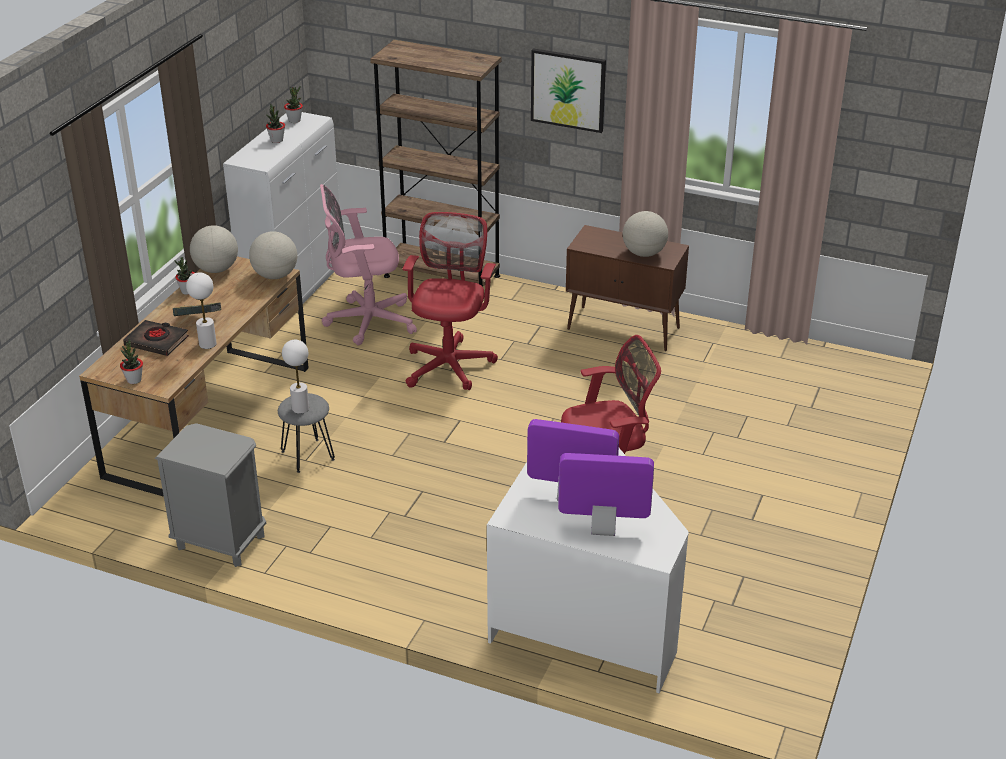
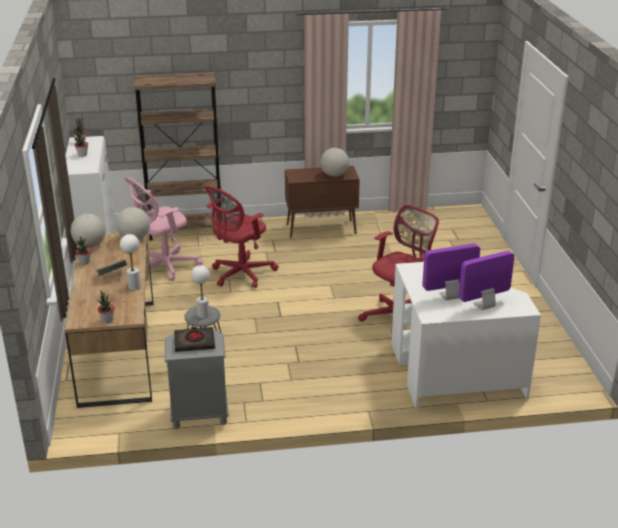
camera: 30 degrees left, 5 degrees down
black book [123,320,189,356] -> black book moved to [174,327,215,352]
red office chair [402,212,498,390] -> red office chair turned 120 degrees counterclockwise [204,186,279,288]
picture [531,48,606,133] -> none

